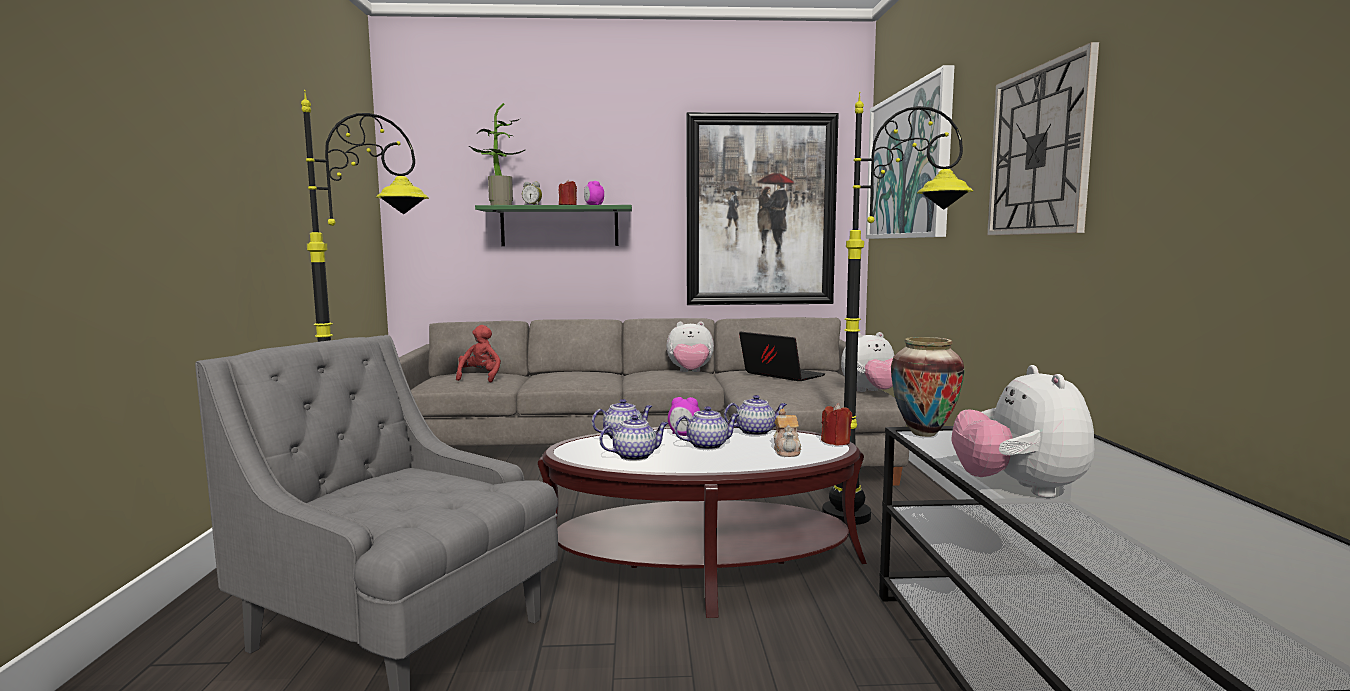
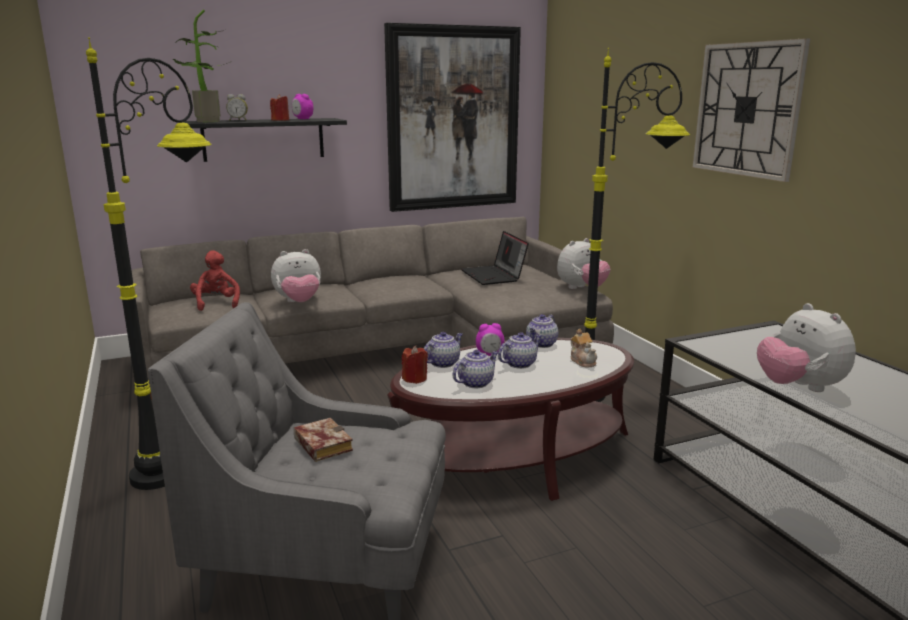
camera: 20 degrees left, 10 degrees up
green shelf [475,205,632,246] -> black shelf [183,118,347,162]
plush toy [667,321,714,372] -> plush toy moved to [271,249,321,302]
teapot [724,395,787,436] -> teapot turned 150 degrees clockwise [526,314,558,348]
laptop [739,331,826,381] -> laptop turned 135 degrees counterclockwise [461,231,529,285]
red candle [821,403,852,445] -> red candle moved to [402,346,428,384]
picture [866,65,954,239] -> none
vase [891,337,965,437] -> none
none -> book [294,418,353,462]

